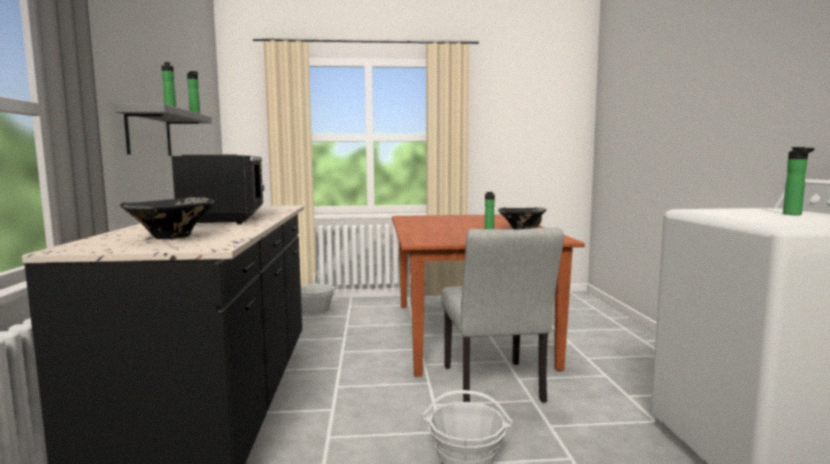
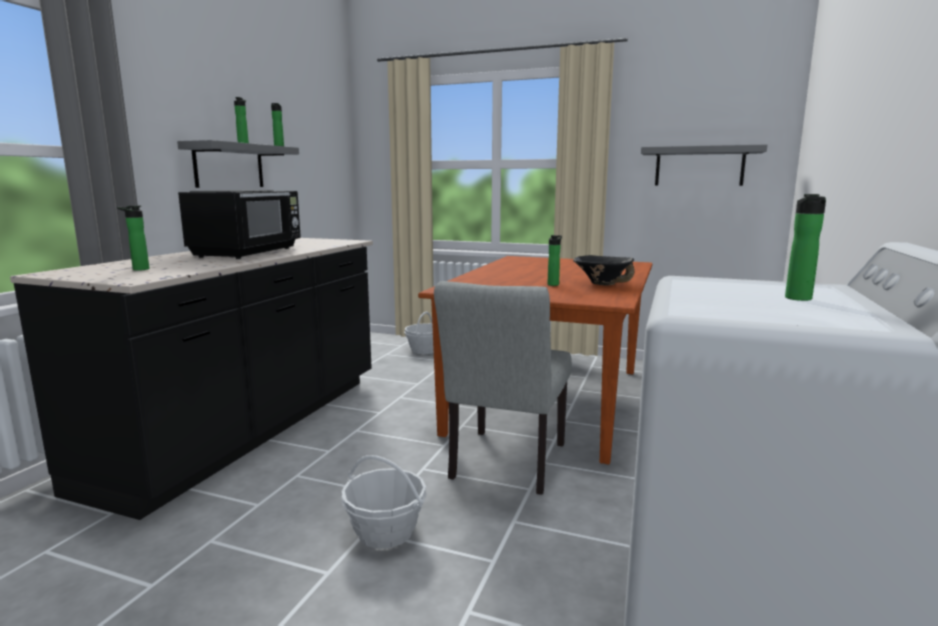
camera: 25 degrees right, 5 degrees up
black bowl [120,197,215,239] -> bottle [117,205,149,271]
none -> grey shelf [641,144,767,186]

